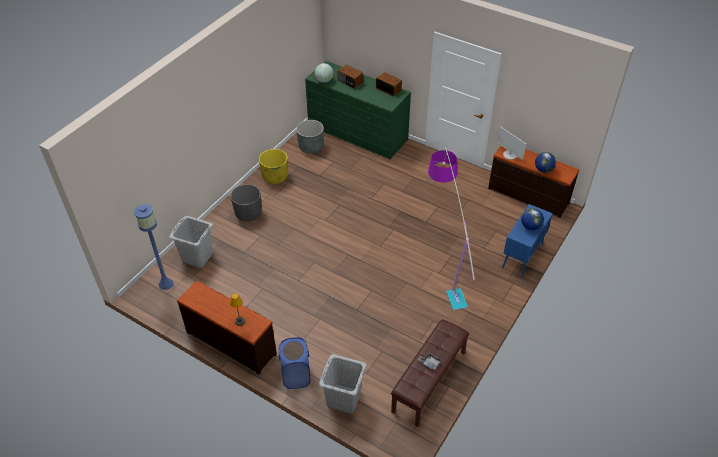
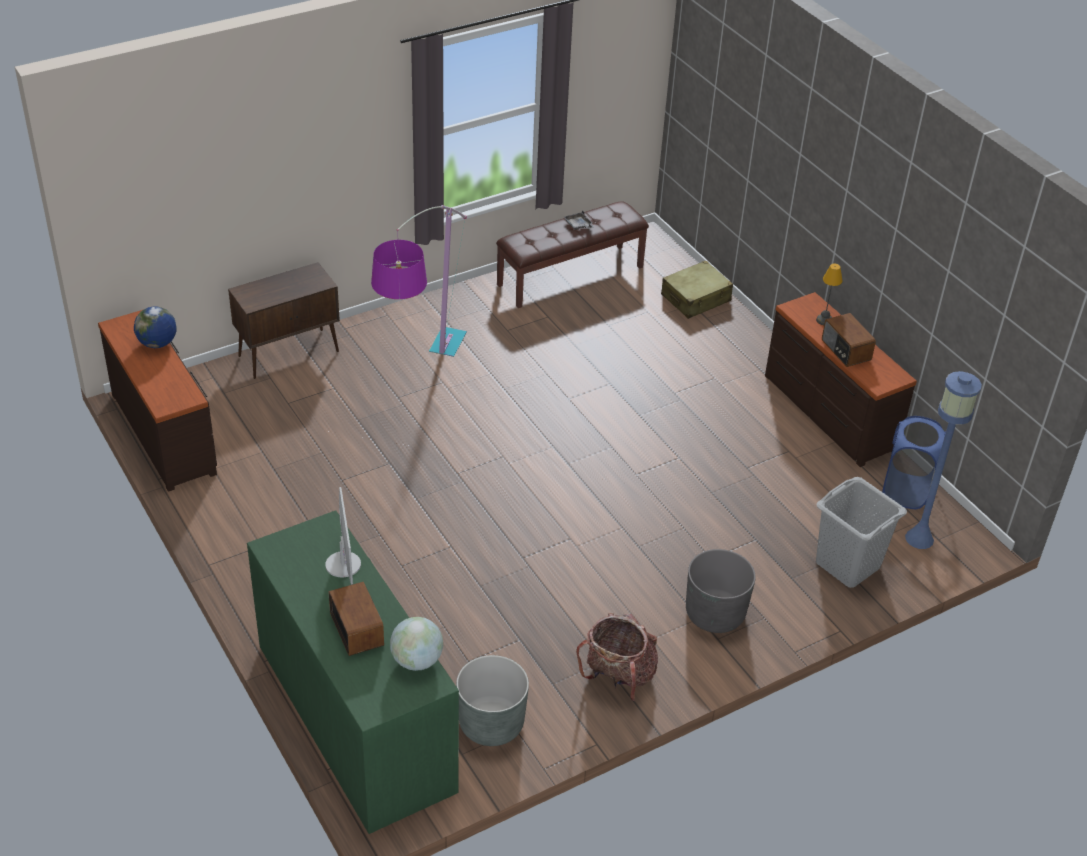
camera: 155 degrees left, 5 degrees down
yellow planter [259,149,288,184] -> backpack [576,613,658,702]
blue laundry basket [279,337,311,389] -> blue laundry basket moved to [882,416,946,509]
grey laundry basket [319,354,367,414] -> beige suitcase [661,260,733,319]
radio [376,72,402,97] -> radio moved to [822,313,876,367]
monitor [497,126,526,160] -> monitor moved to [325,487,361,585]
blue cabinet [502,204,553,277] -> brown cabinet [228,262,340,379]
globe [521,208,544,230] -> none

